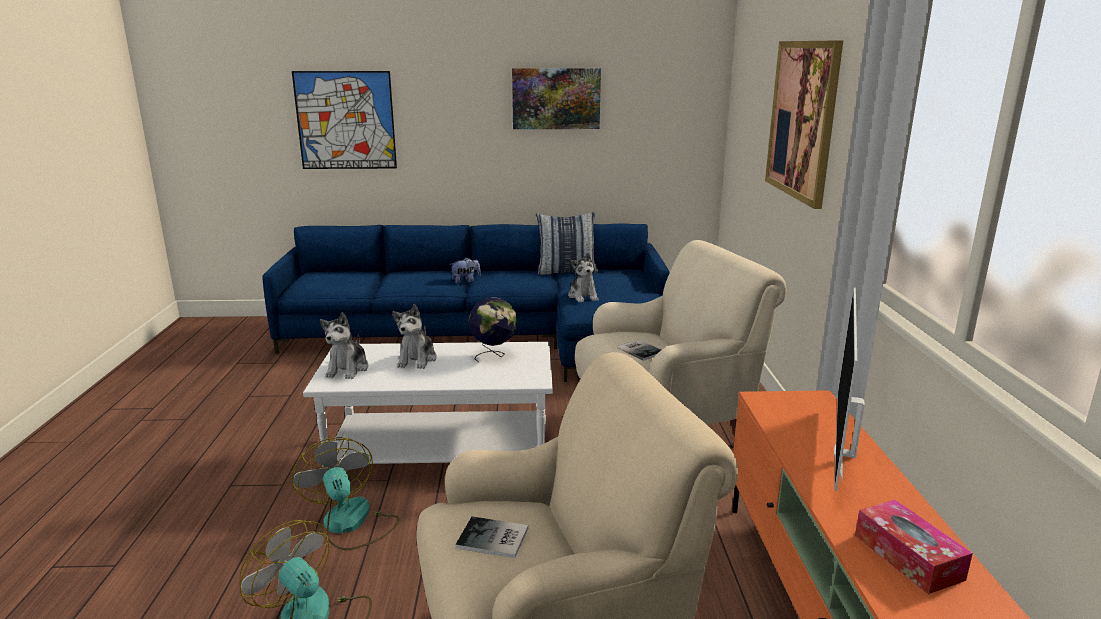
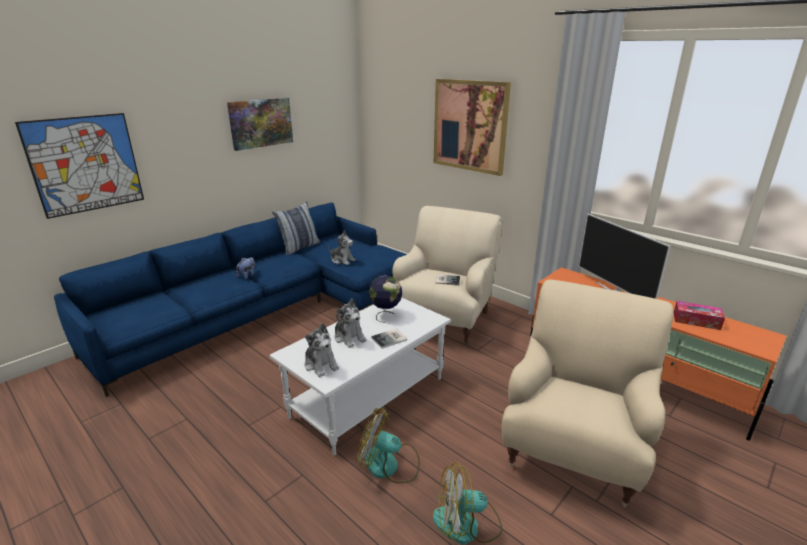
camera: 45 degrees left, 5 degrees up
book [455,516,528,558] -> book moved to [371,329,407,349]

